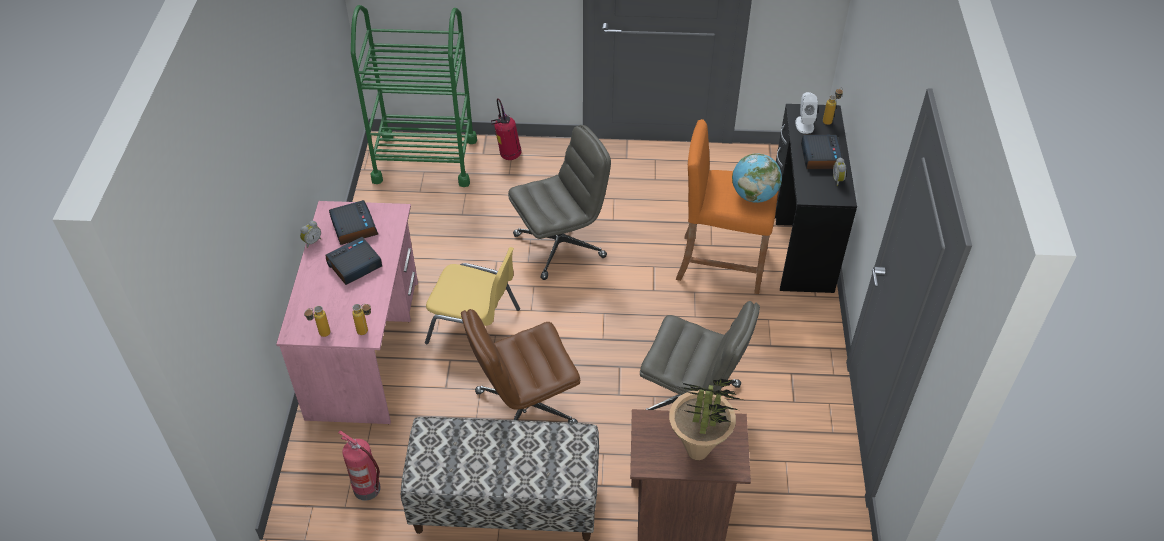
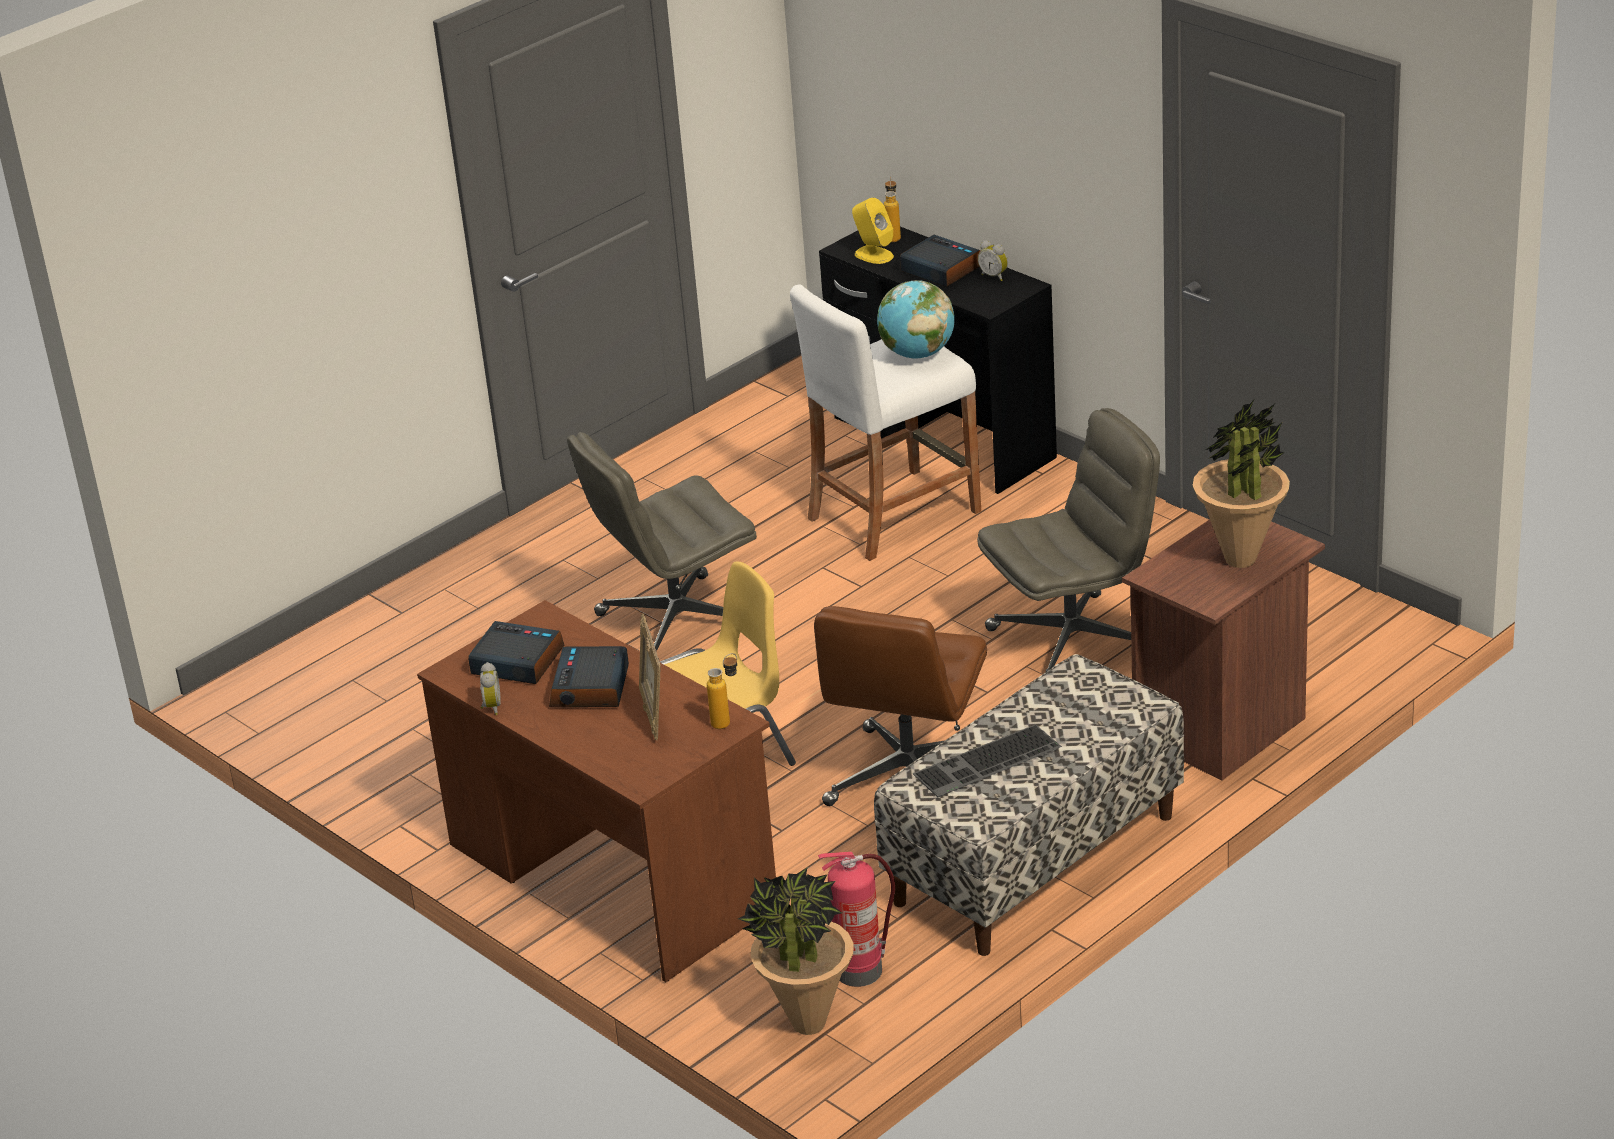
camera: 45 degrees left, 15 degrees down
pink desk [276,201,418,424] -> brown desk [417,600,776,982]
bottle [304,306,330,337] -> none
green cart [351,5,477,187] -> none
fire extinguisher [491,98,521,160] -> none
grey office chair [508,125,611,280] -> grey office chair turned 135 degrees counterclockwise [567,432,757,659]
orange stool [676,119,779,294] -> white stool [790,284,981,561]
white speaker [795,92,818,134] -> yellow speaker [852,198,894,264]
none -> picture frame [639,614,661,740]
none -> potted plant [738,868,853,1035]
none -> keyboard [913,724,1062,798]

